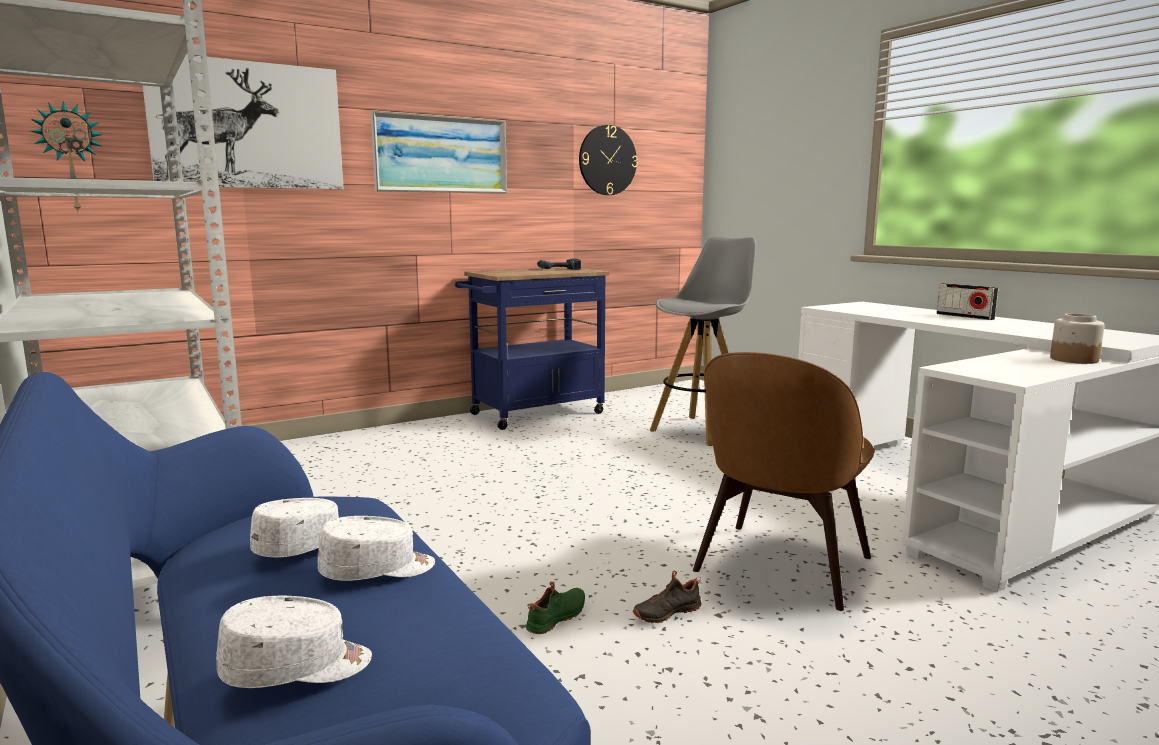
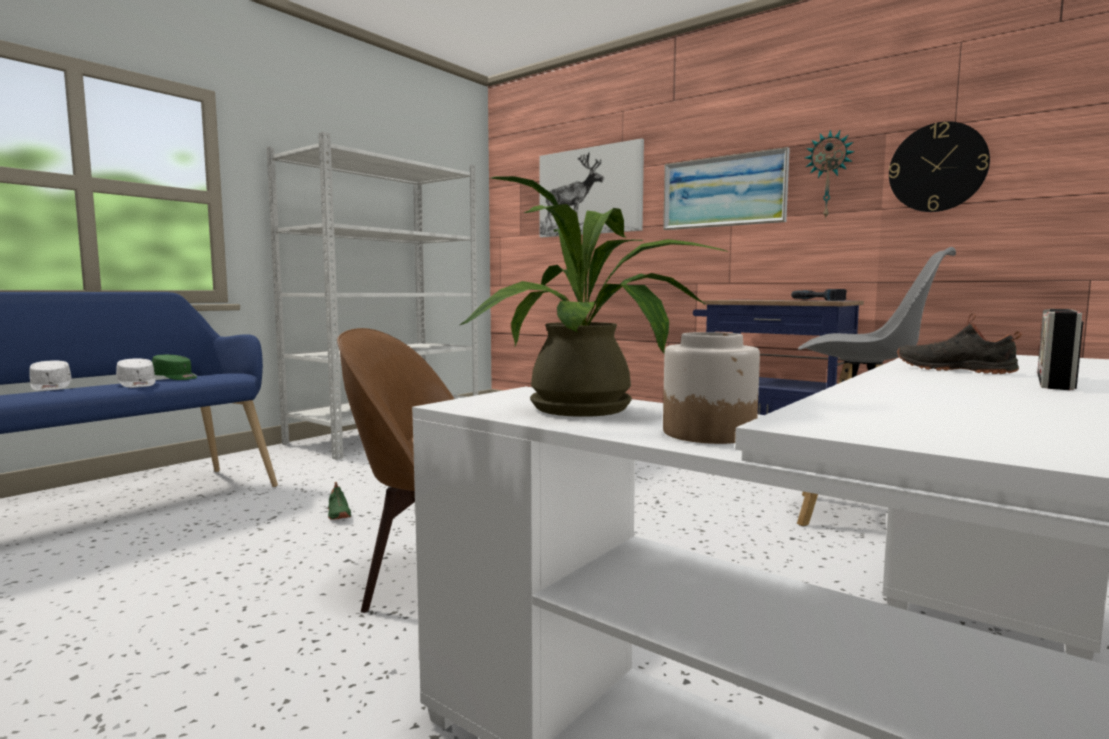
camera: 70 degrees right, 5 degrees down
wall clock [31,101,103,214] -> wall clock moved to [805,129,855,219]
white cap [250,498,339,558] -> green cap [152,355,197,380]
green shoe [526,581,585,634] -> green shoe turned 45 degrees clockwise [328,482,351,520]
black shoe [633,571,701,623] -> black shoe moved to [897,314,1022,374]
none -> potted plant [460,176,729,417]

